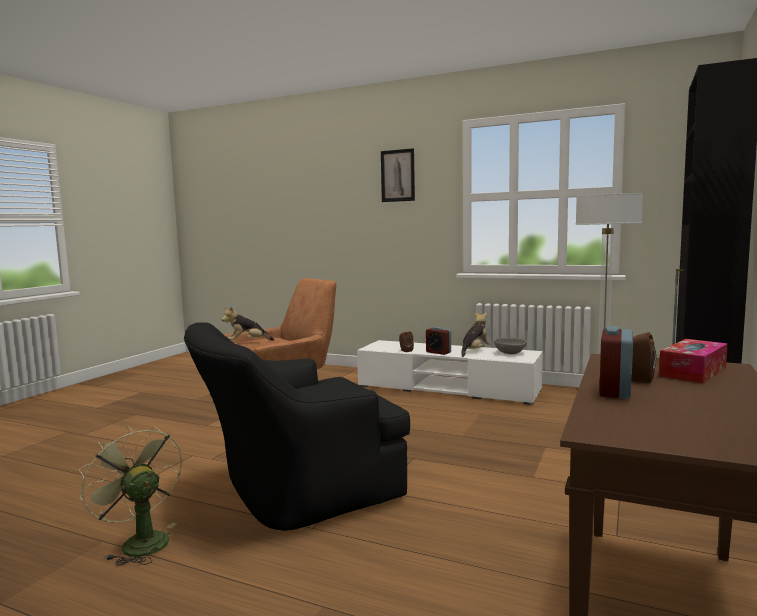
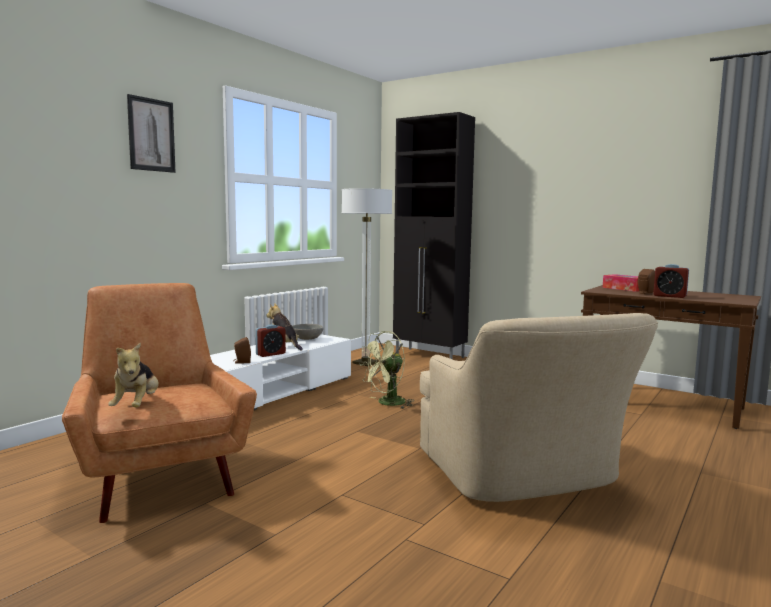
camera: 80 degrees left, 0 degrees up
green fan [78,426,182,566] -> green fan moved to [360,331,413,409]
black armchair [184,322,410,531] -> beige armchair [420,313,658,502]

